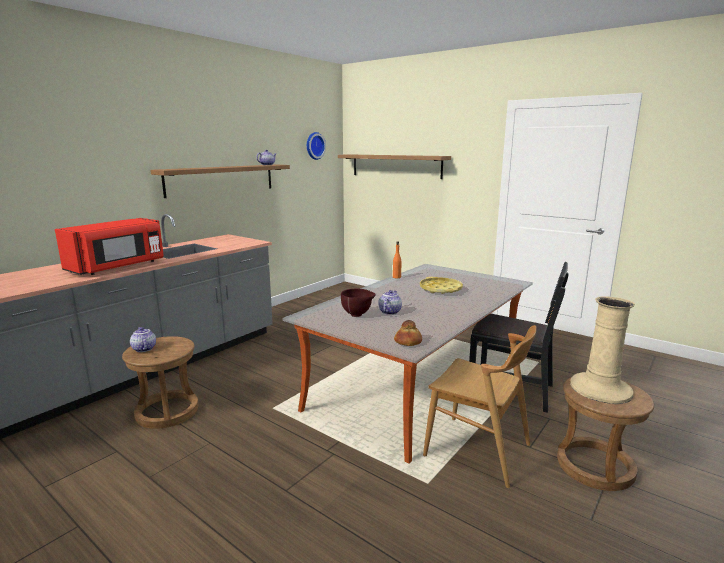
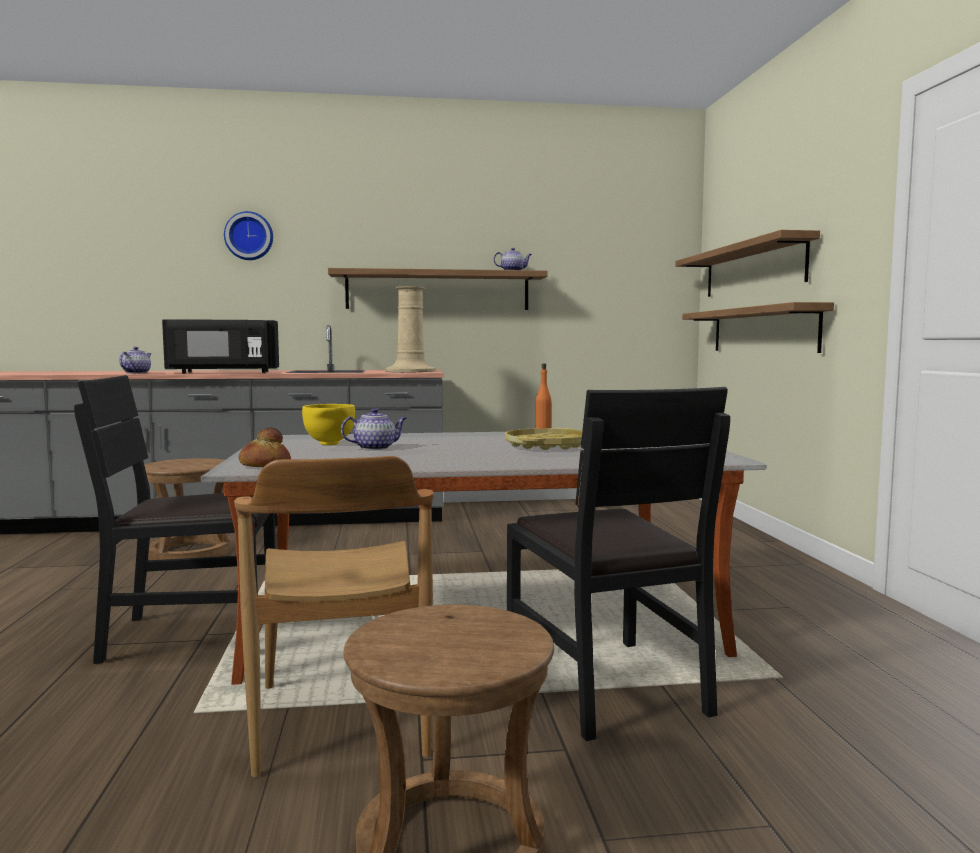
camera: 45 degrees right, 10 degrees down
red microwave [55,218,164,275] -> black microwave [162,319,279,373]
teapot [130,327,156,352] -> teapot moved to [119,347,152,374]
wall clock [307,132,326,160] -> wall clock moved to [224,211,273,260]
brown bowl [341,289,375,317] -> yellow bowl [302,404,355,445]
beige vase [570,296,635,404] -> beige vase moved to [385,286,436,373]
none -> black chair [74,375,276,664]
none -> shelf [682,302,834,353]

